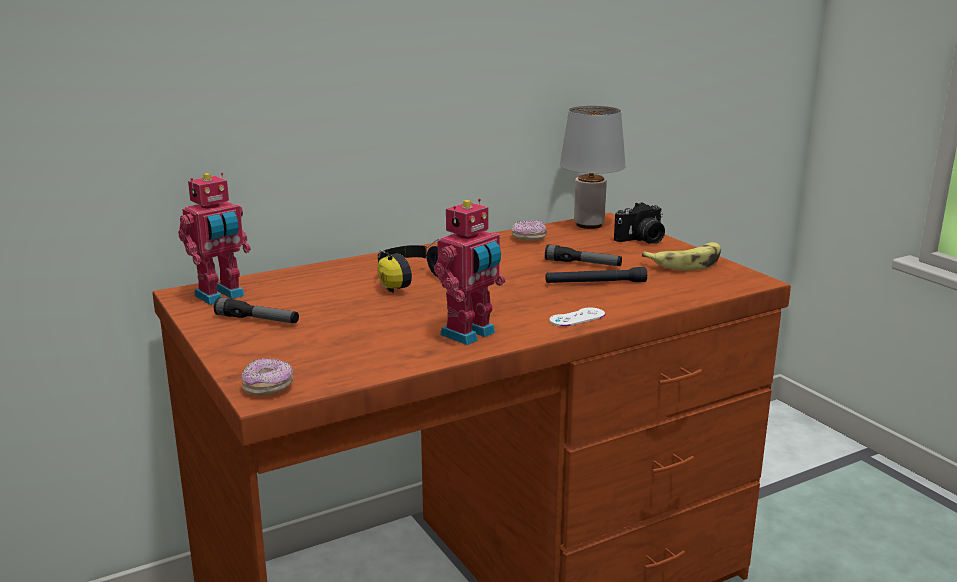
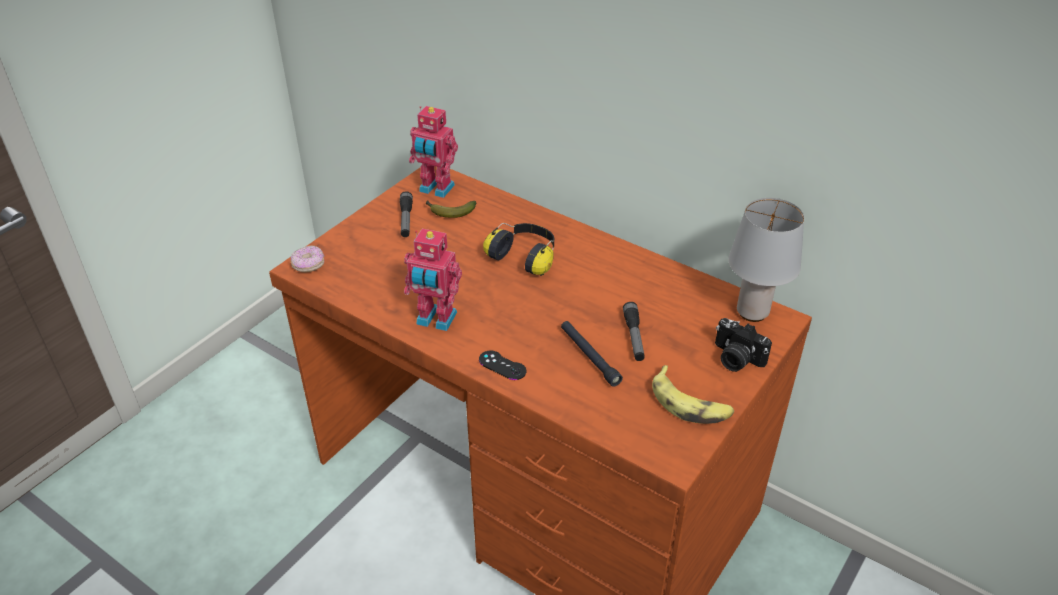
camera: 65 degrees right, 20 degrees up
donut [512,221,547,241] -> none
white game controller [550,308,605,327] -> black game controller [479,351,526,380]
none -> banana [425,200,477,218]

